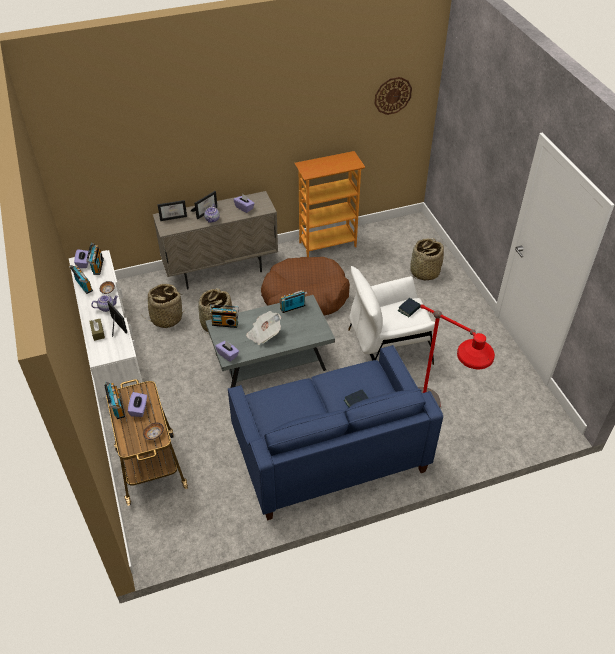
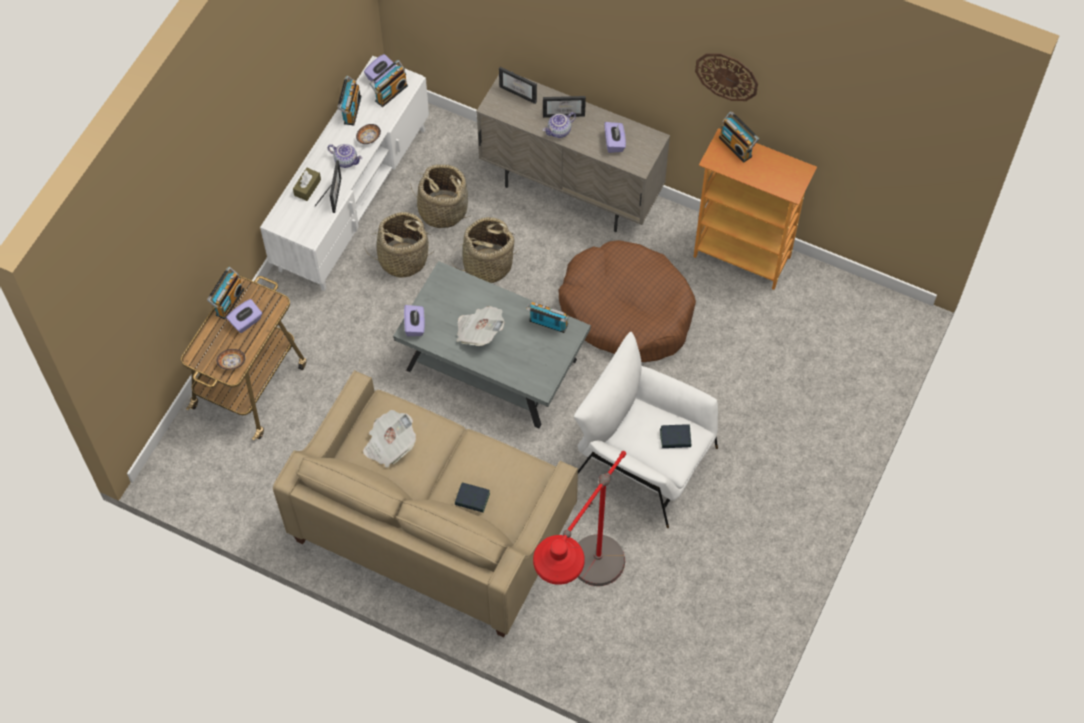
camera: 45 degrees right, 15 degrees up
radio [210,304,239,328] -> radio moved to [719,112,759,162]
blue sofa [228,345,443,520] -> beige sofa [273,370,578,638]
wall clock [375,77,412,115] -> wall clock moved to [695,54,758,101]
basket [410,238,444,281] -> basket moved to [365,212,434,278]
none -> newspaper [363,410,416,468]

